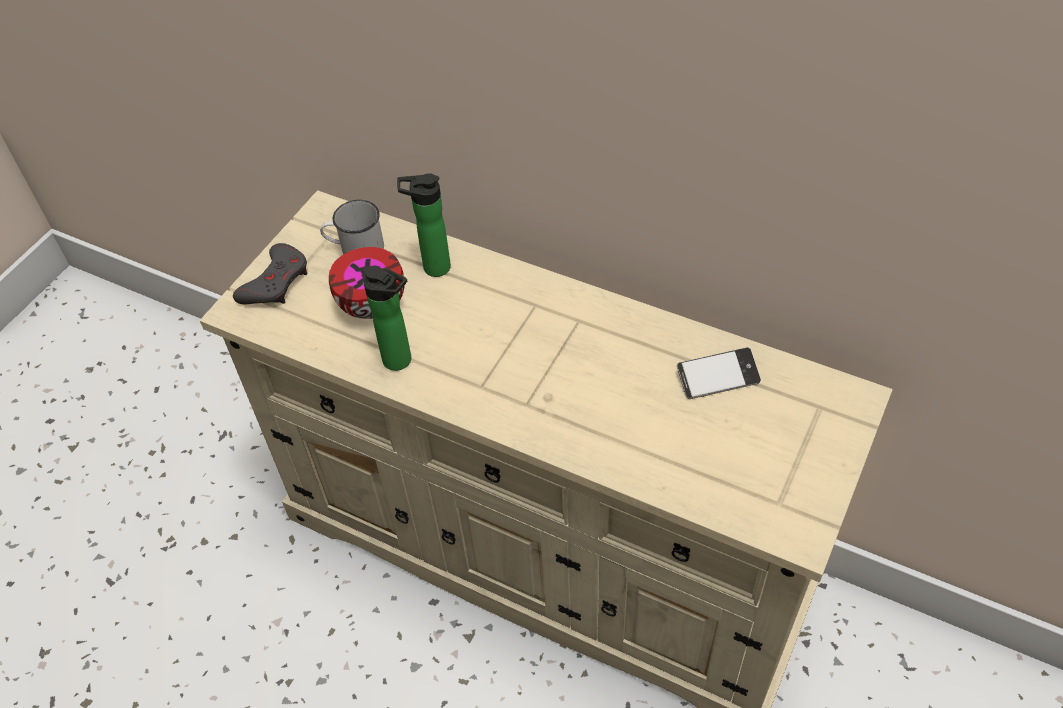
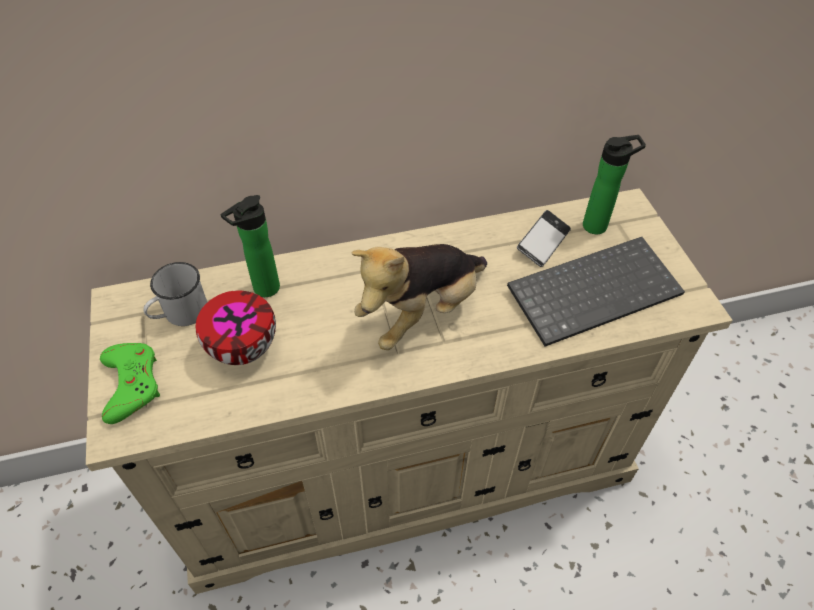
camera: 45 degrees left, 0 degrees up
grey game controller [233,243,308,304] -> green game controller [100,343,160,424]
bottle [364,266,411,371] -> bottle moved to [583,135,646,234]
none -> plush toy [351,244,487,350]
none -> keyboard [507,237,685,347]

